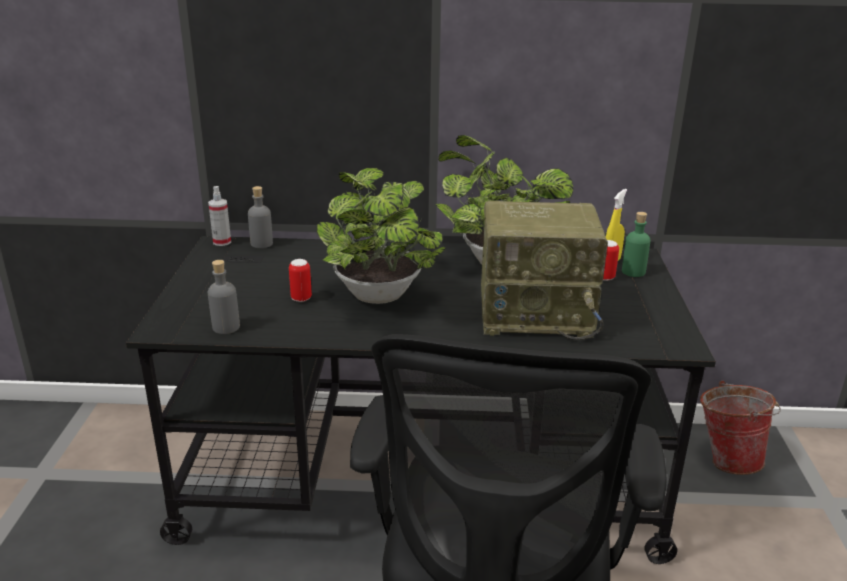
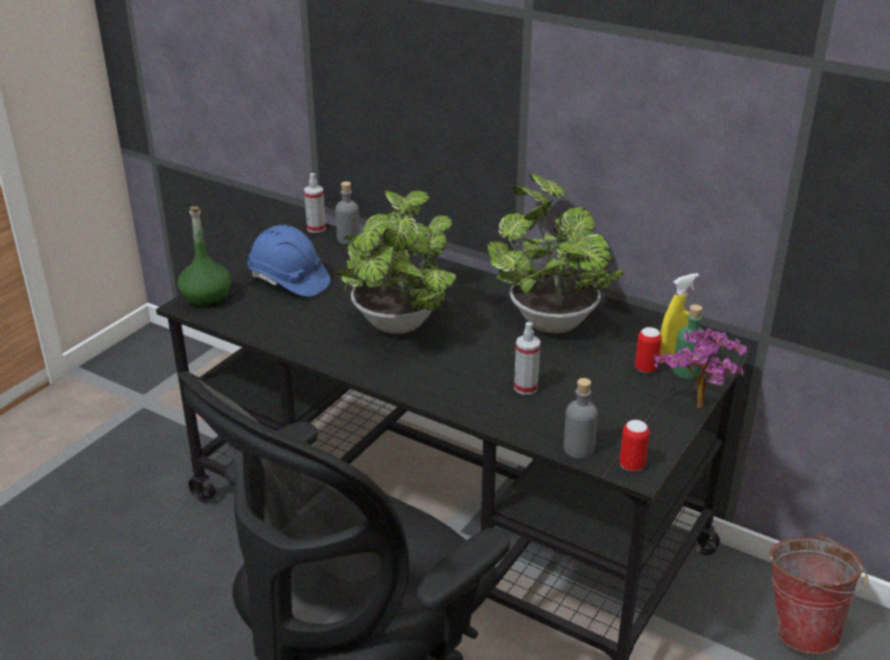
camera: 30 degrees right, 5 degrees up
grey bottle [208,260,240,334] -> grey bottle moved to [564,378,598,459]
can [289,259,312,302] -> can moved to [619,420,650,471]
radio [481,201,608,340] -> spray bottle [514,322,540,395]
none -> green bottle [178,206,232,308]
none -> blue hard hat [247,225,330,297]
none -> potted plant [653,328,747,408]

